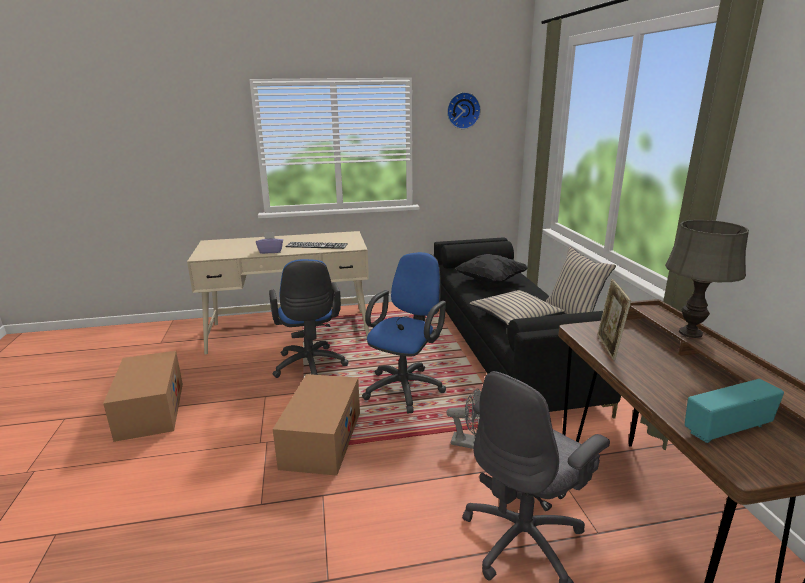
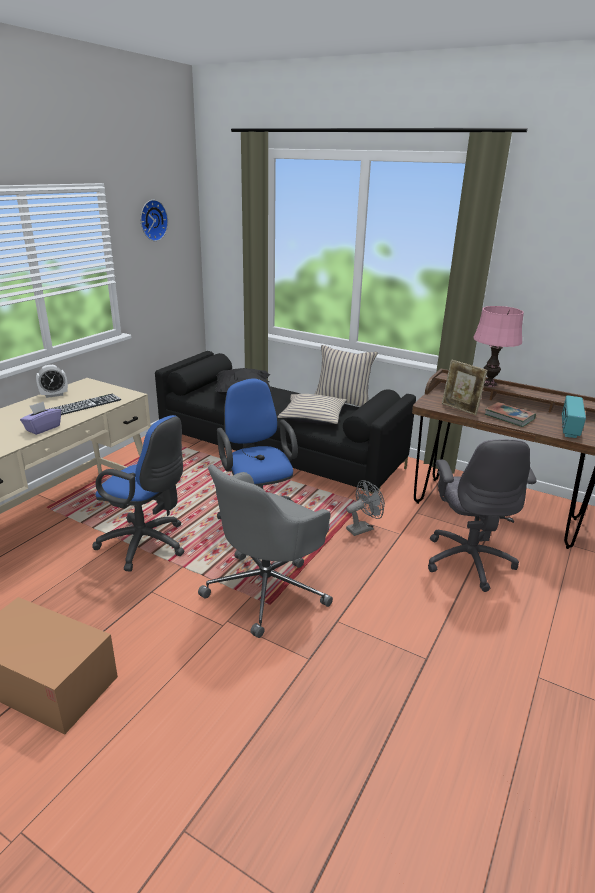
camera: 50 degrees left, 5 degrees up
cardboard box [273,374,360,476] -> grey office chair [198,465,333,638]
grey table lamp [665,220,749,338] -> pink table lamp [473,306,524,387]
none -> alarm clock [36,365,68,398]
none -> book [485,402,536,427]

